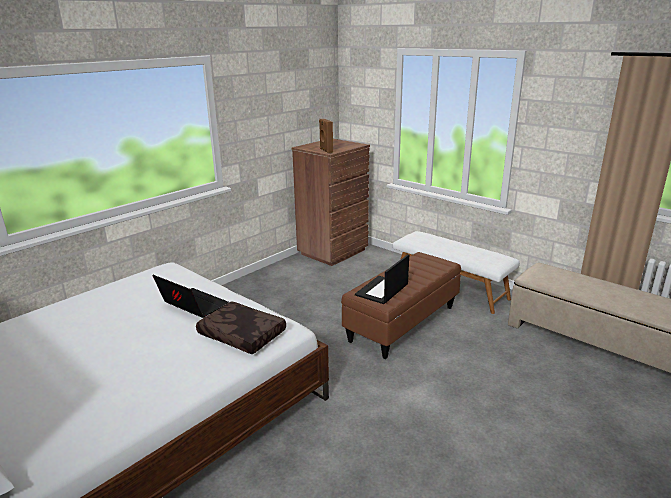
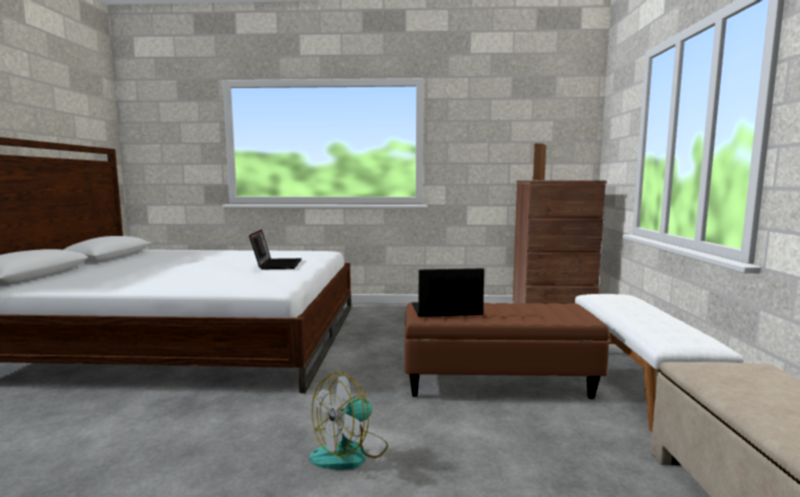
camera: 50 degrees right, 15 degrees down
brown pillow [196,301,286,354] -> none
none -> fan [309,371,388,470]

